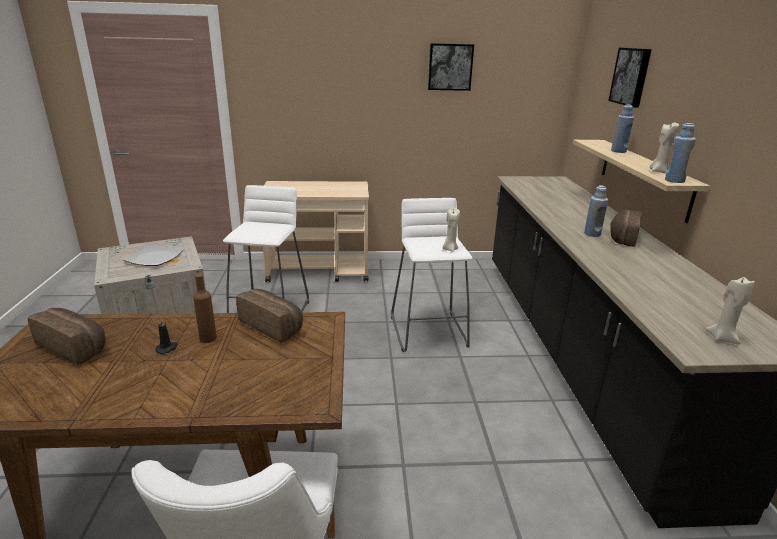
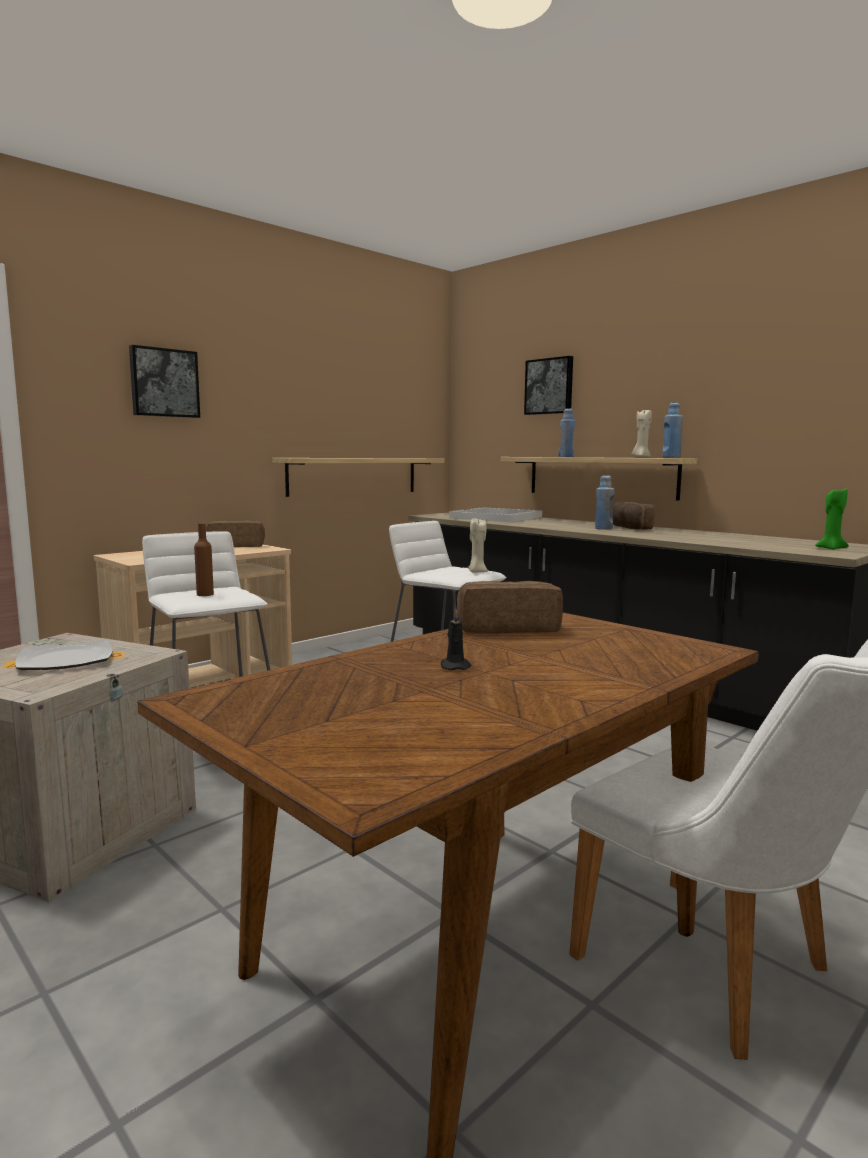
camera: 40 degrees left, 15 degrees down
bread [28,308,106,365] -> bread moved to [206,520,265,547]
brown bottle [193,274,217,343] -> brown bottle moved to [194,523,214,596]
picture [428,43,474,91] -> picture moved to [129,345,200,418]
beige candle [706,277,755,345] -> green candle [815,488,848,550]
none -> shelf [272,458,445,497]
none -> white tray [449,507,542,522]

